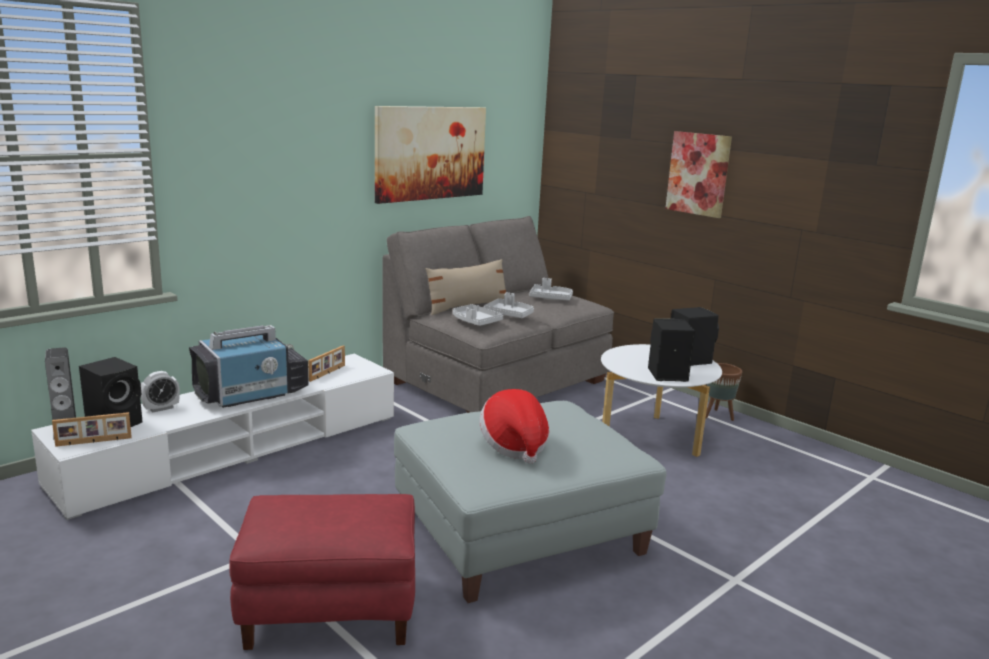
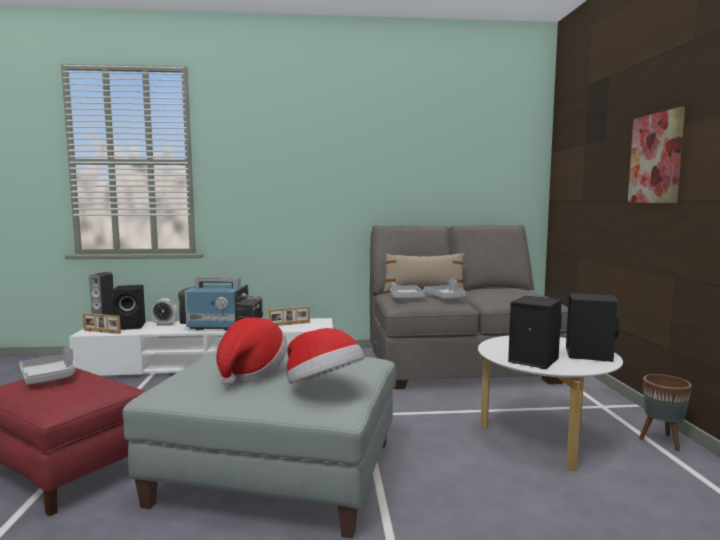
camera: 40 degrees right, 10 degrees down
picture [375,106,486,204] -> none
grey tray [529,278,573,301] -> grey tray moved to [19,346,75,385]
none -> hat [287,328,365,384]

